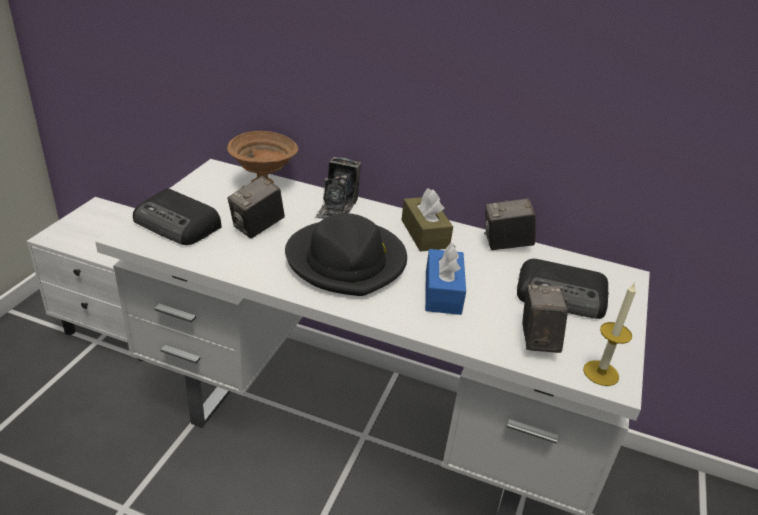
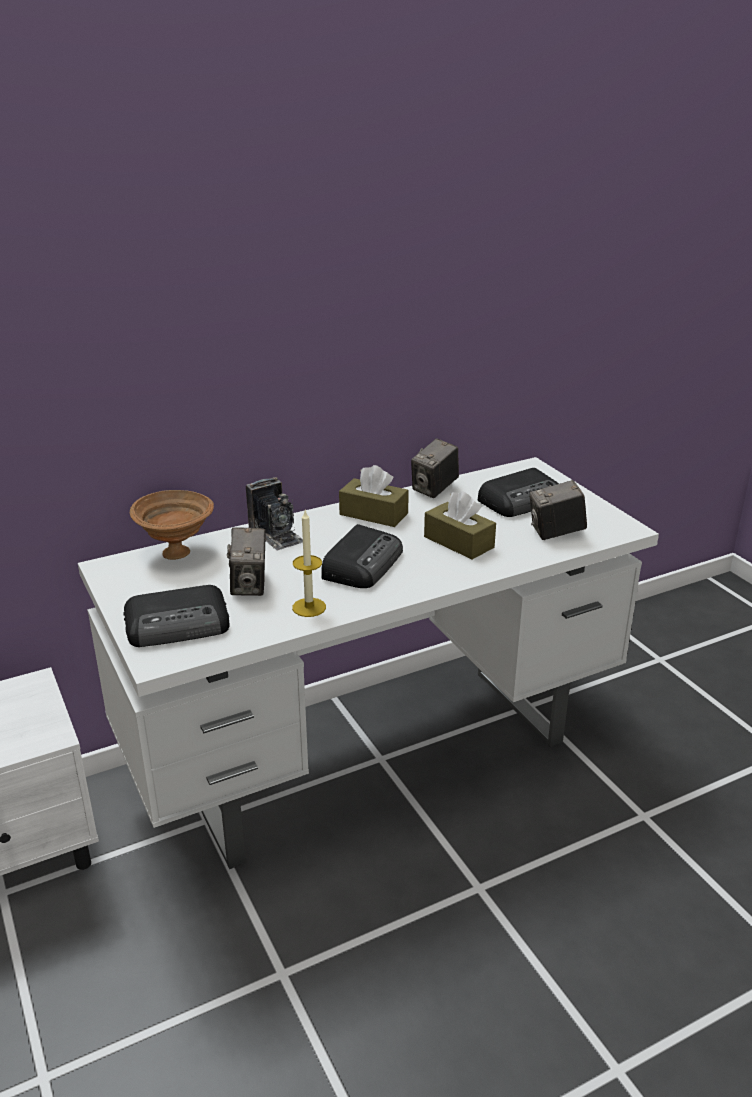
camera: 45 degrees left, 5 degrees down
black hat [285,213,407,296] -> radio [321,524,403,588]
blue tissue box [425,243,466,315] -> brown tissue box [424,491,496,559]
camera [522,285,568,353] -> camera turned 60 degrees counterclockwise [529,480,587,540]
candle [583,282,636,386] -> candle moved to [292,509,326,617]

